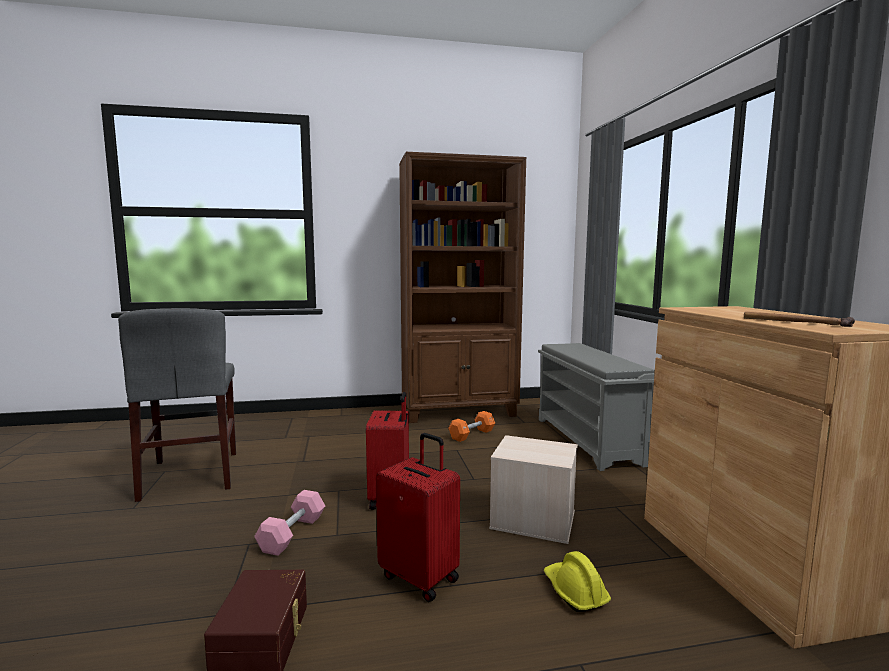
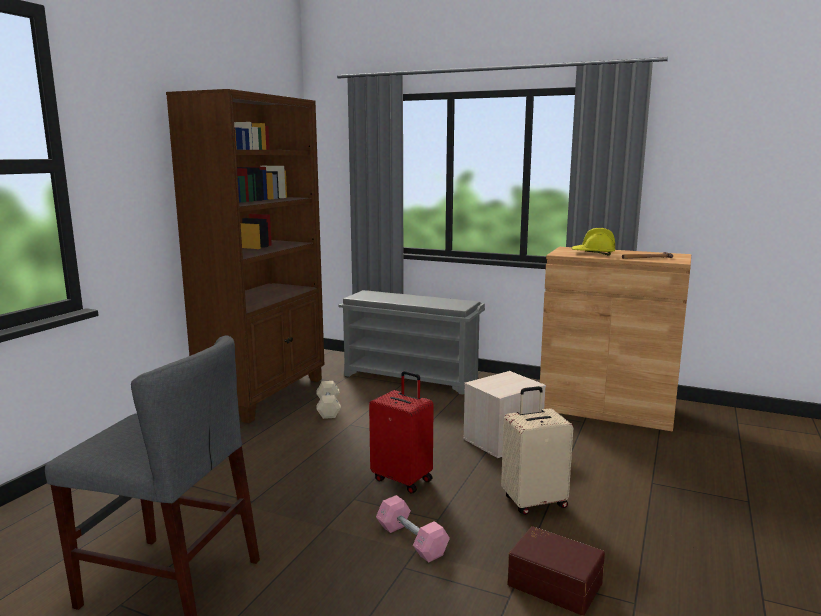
camera: 55 degrees left, 5 degrees up
red suitcase [376,433,460,602] -> beige suitcase [501,386,573,515]
orange dumbbell [448,411,495,442] -> beige dumbbell [316,381,341,419]
yellow hard hat [544,551,611,612] -> yellow hard hat moved to [571,228,615,256]

